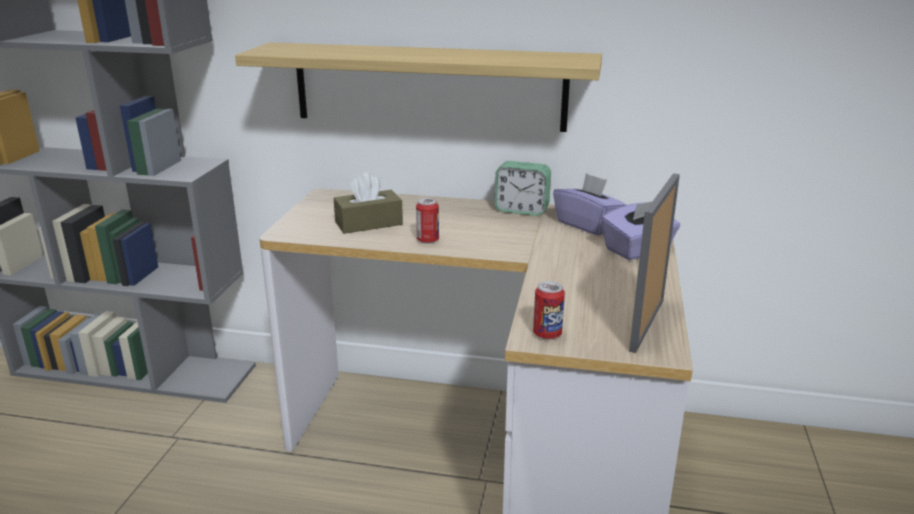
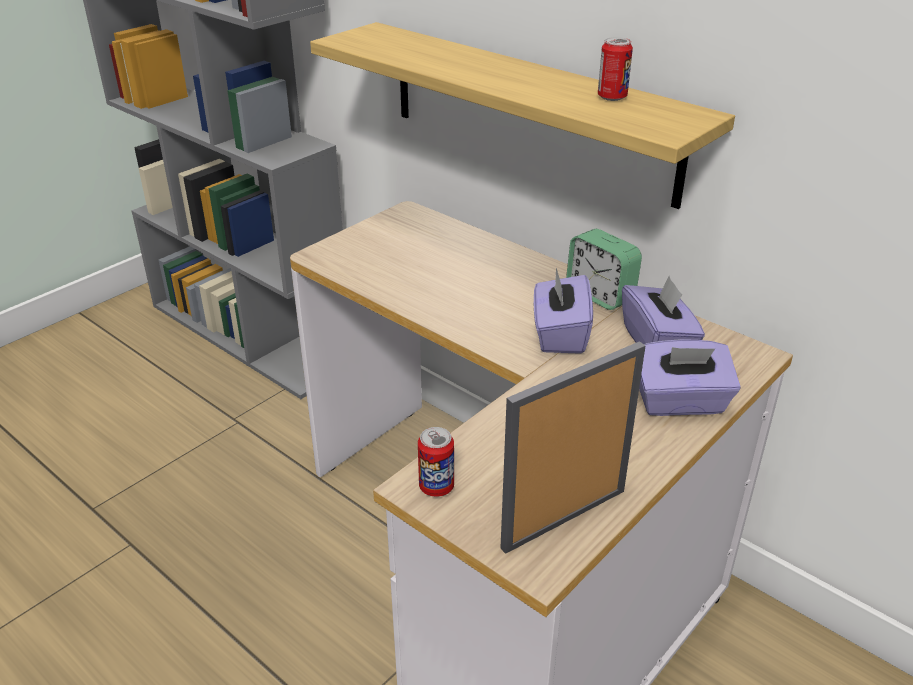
camera: 30 degrees right, 10 degrees up
brown tissue box [334,173,403,234] -> none
can [416,198,439,244] -> can moved to [598,37,633,101]
none -> purple tissue box [534,268,593,354]

